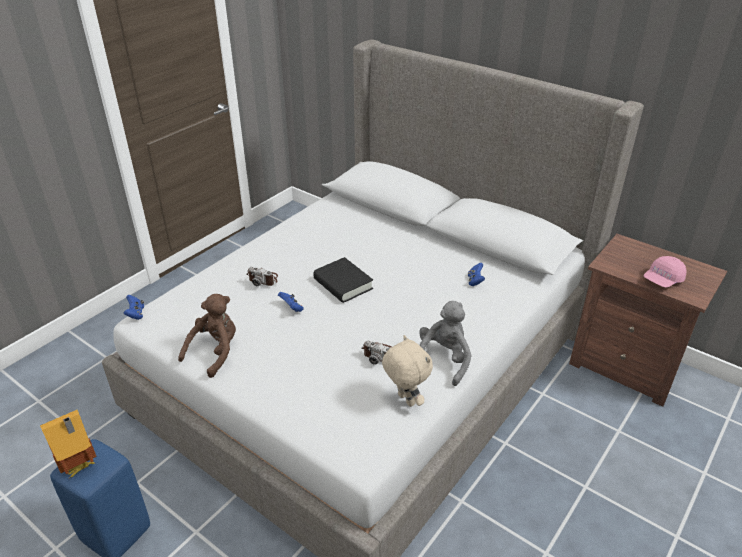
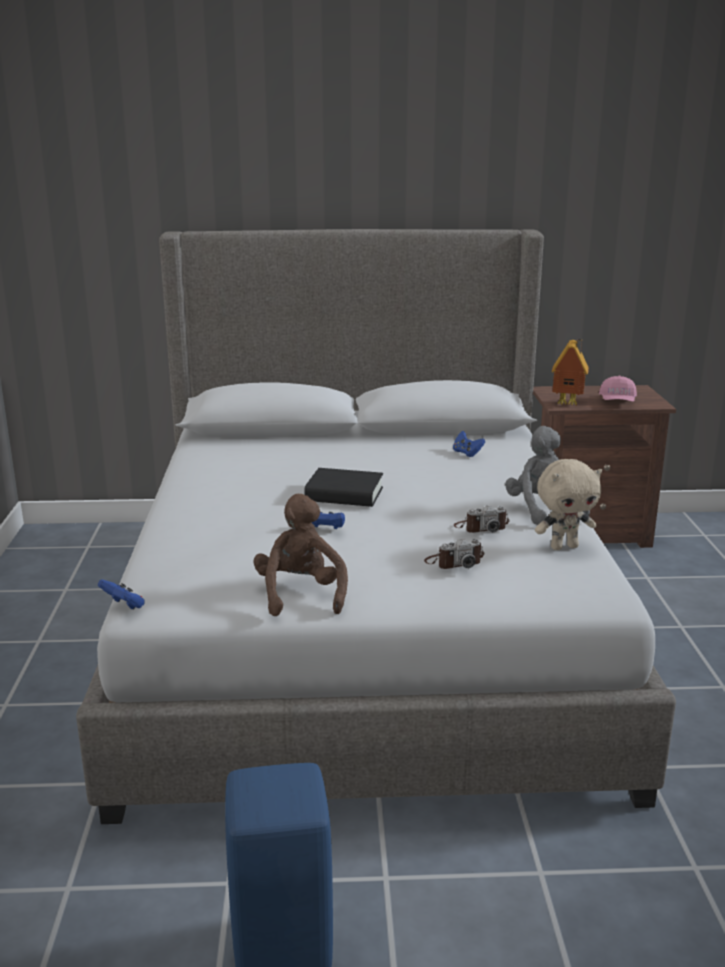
camera: 40 degrees left, 15 degrees down
toy house [40,410,96,477] -> toy house moved to [552,339,589,405]
camera [246,267,278,286] -> camera moved to [424,539,484,569]
beige plush toy [382,335,433,407] -> beige plush toy turned 150 degrees clockwise [535,459,602,550]

